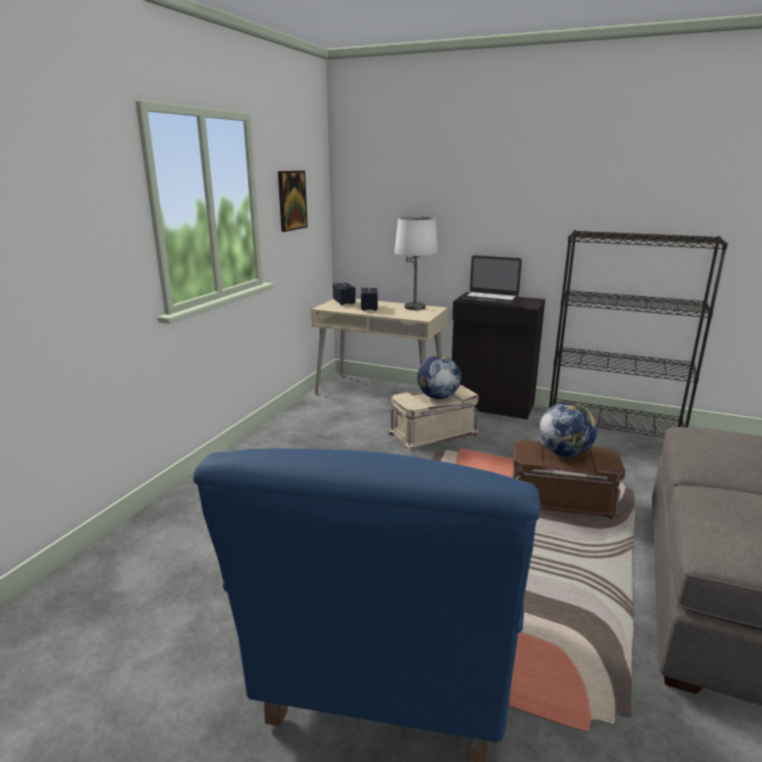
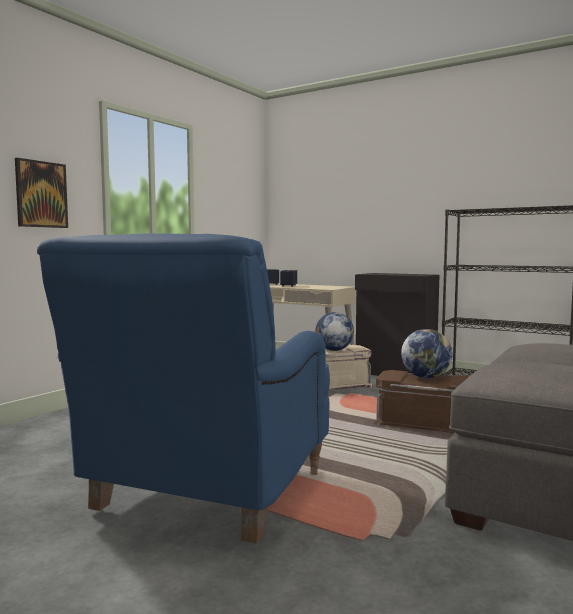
camera: 10 degrees right, 15 degrees down
picture [278,171,308,232] -> picture moved to [15,158,68,228]
white table lamp [394,217,438,310] -> none
laptop [460,255,522,305] -> none

